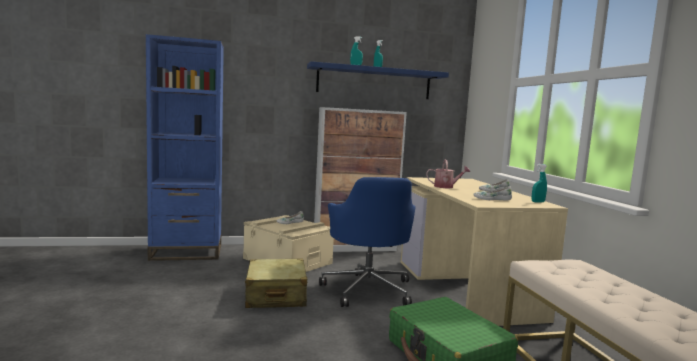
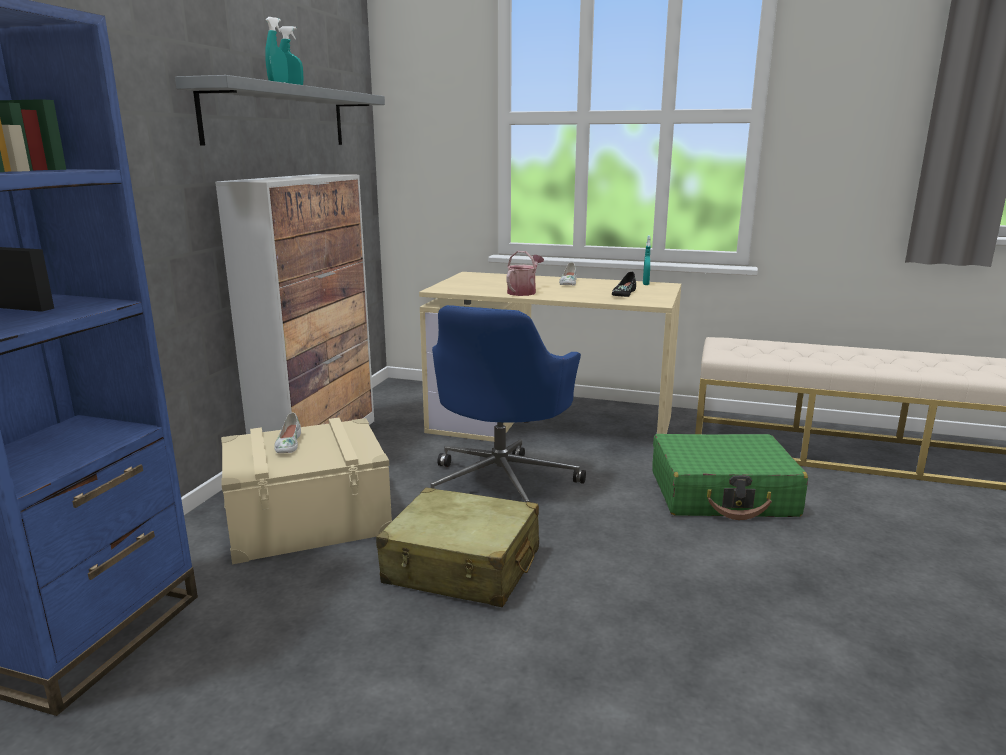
camera: 60 degrees left, 10 degrees up
blue shelf [307,61,449,99] -> grey shelf [175,75,385,145]
blue office chair [319,177,416,307] -> blue office chair turned 90 degrees clockwise [431,305,586,502]
white shoe [473,186,512,200] -> black shoe [612,272,636,297]

